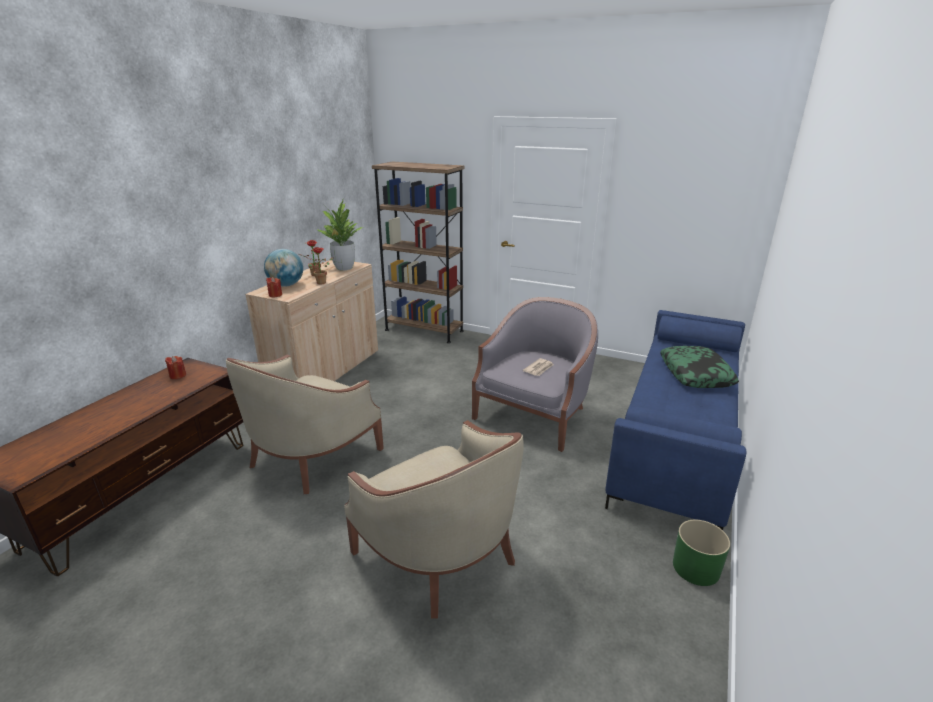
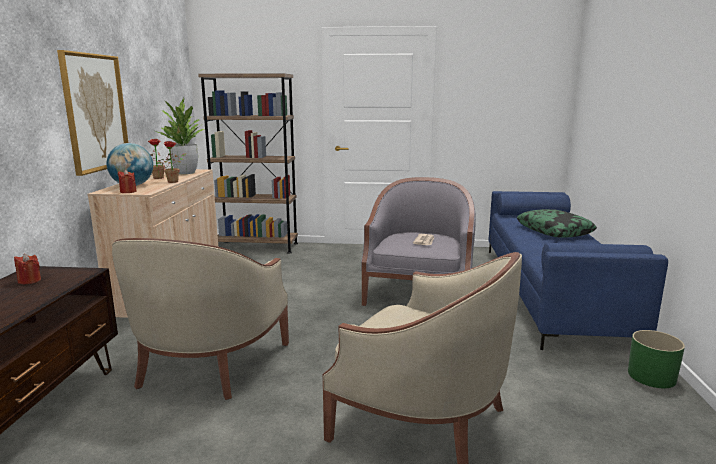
camera: 20 degrees left, 10 degrees down
none -> picture [57,50,128,176]

